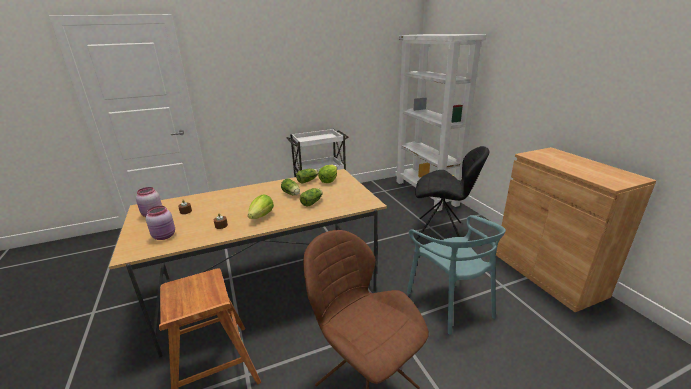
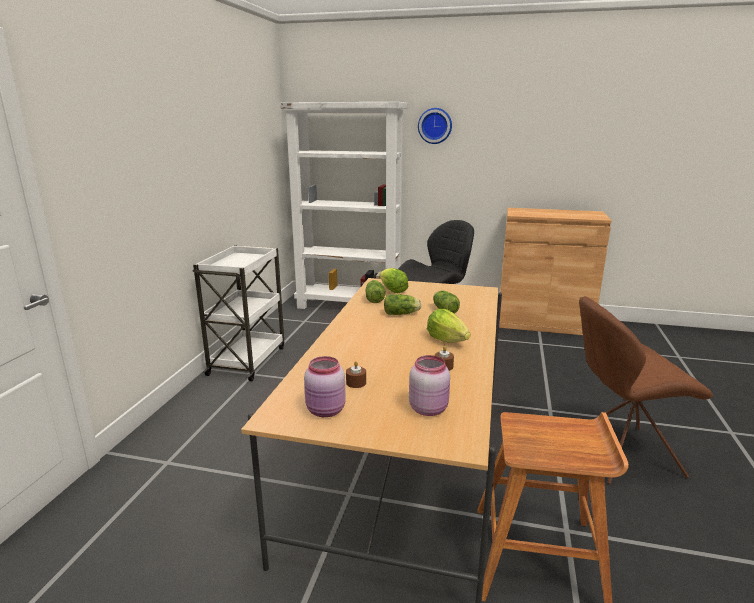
camera: 55 degrees left, 5 degrees down
turquoise chair [407,215,506,335] -> none
none -> wall clock [418,108,452,144]

